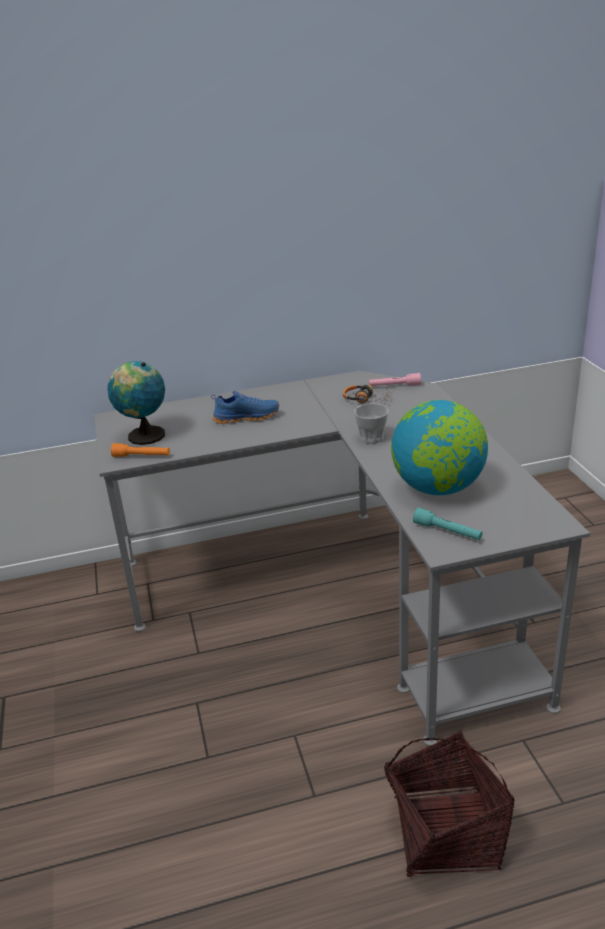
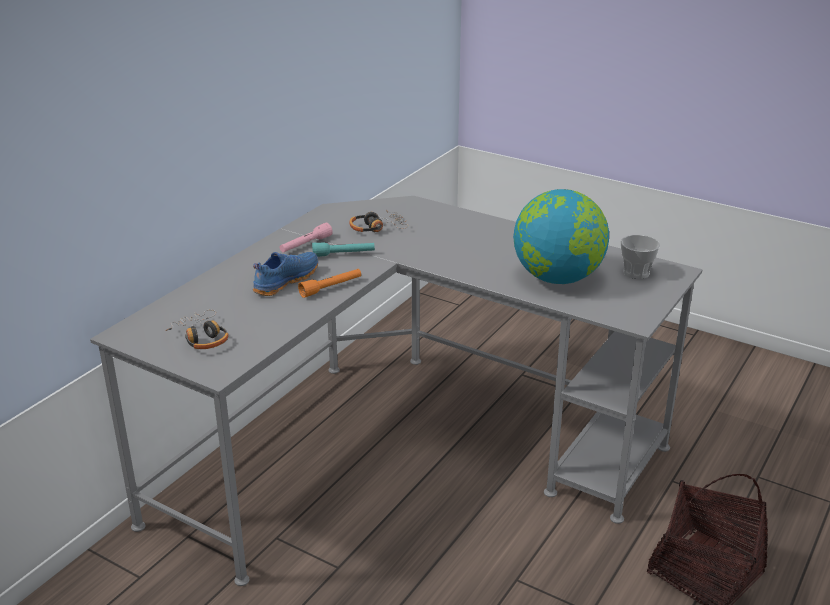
camera: 45 degrees left, 0 degrees up
globe [107,361,165,445] -> headphones [165,310,229,349]
orange flashlight [111,443,170,457] -> orange flashlight moved to [298,269,361,298]
cup [354,403,389,444] -> cup moved to [621,235,660,279]
pink flashlight [369,373,421,386] -> pink flashlight moved to [280,223,333,252]
turquoise flashlight [413,507,483,540] -> turquoise flashlight moved to [312,243,375,257]

